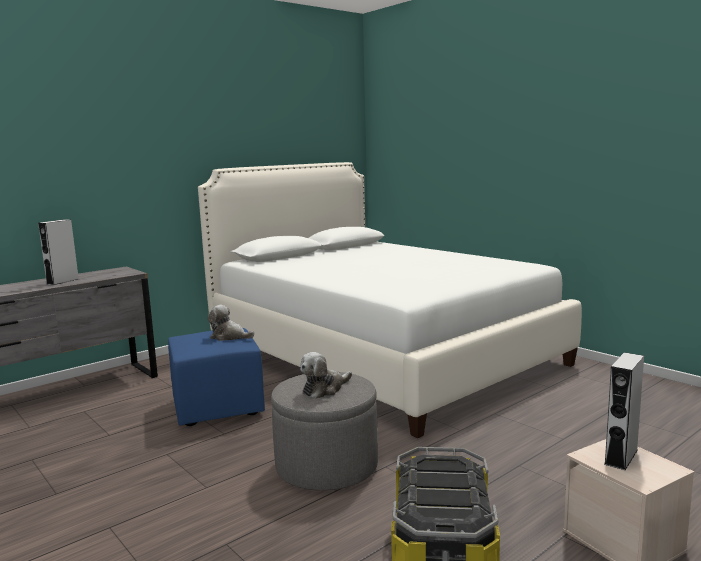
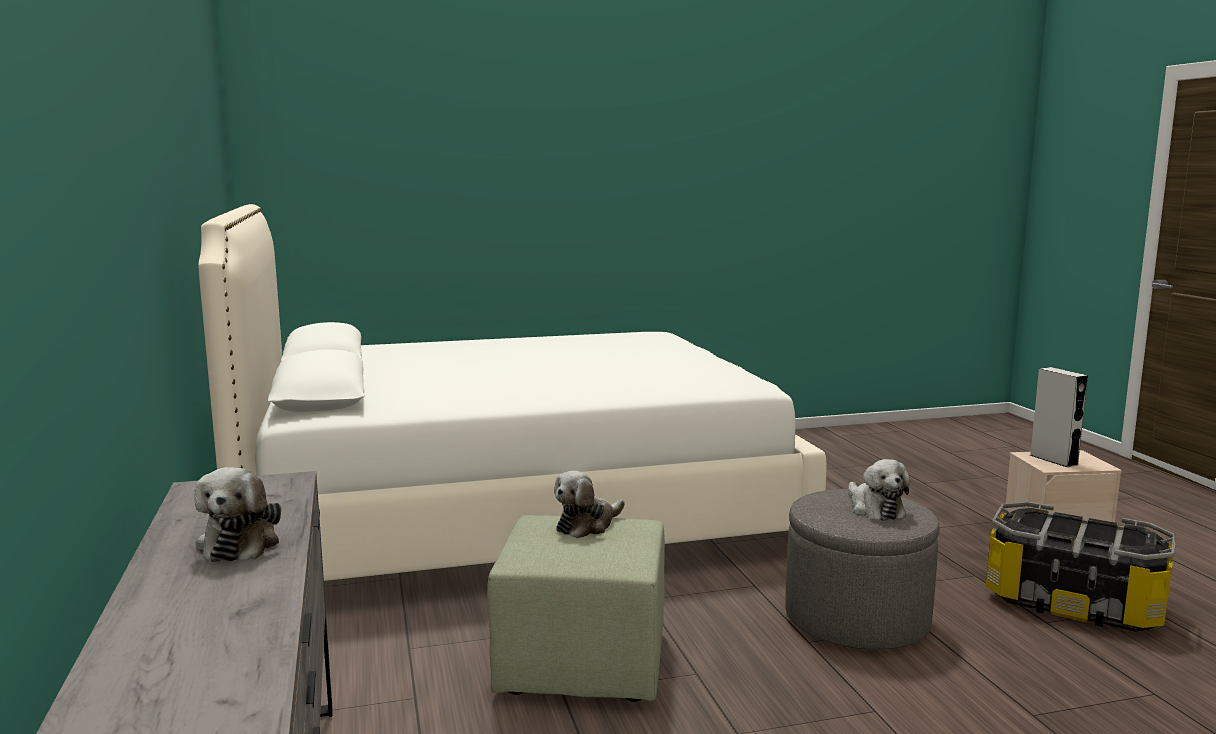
camera: 65 degrees left, 0 degrees up
grey speaker [38,219,79,285] -> plush toy [194,467,281,562]
blue ottoman [168,328,265,426] -> green ottoman [487,515,665,702]

